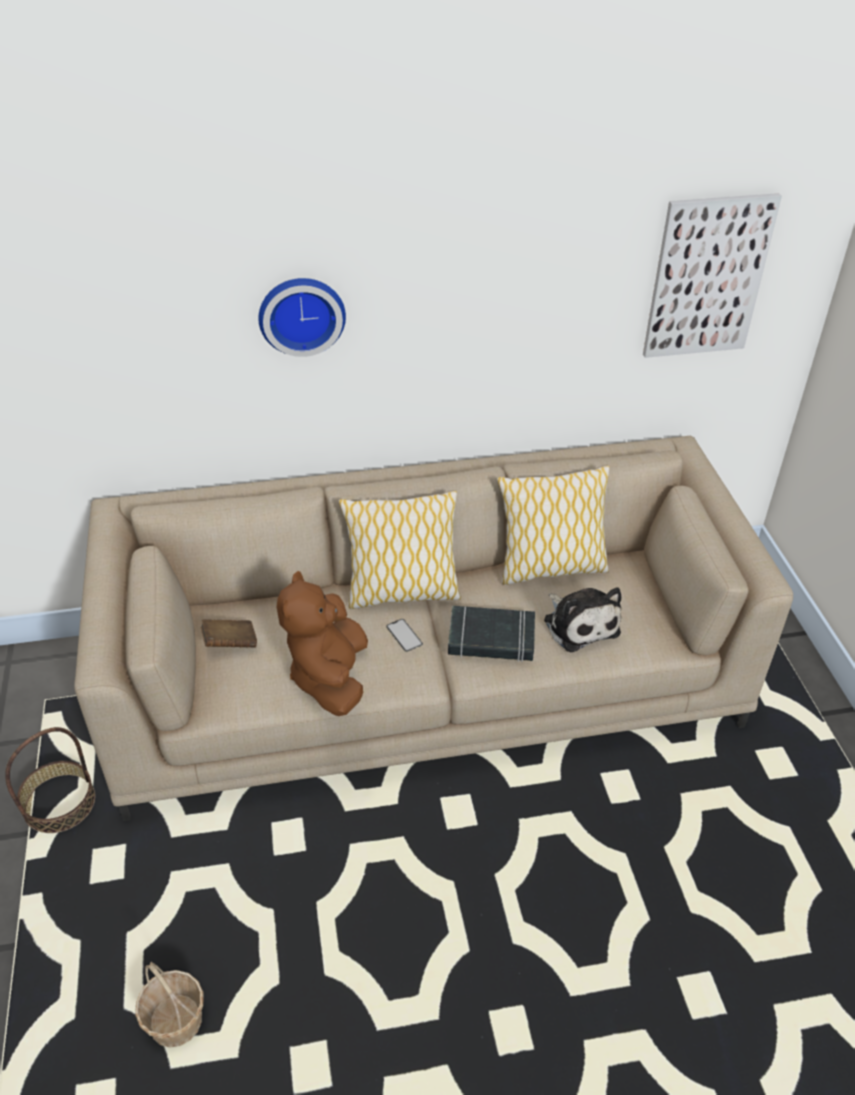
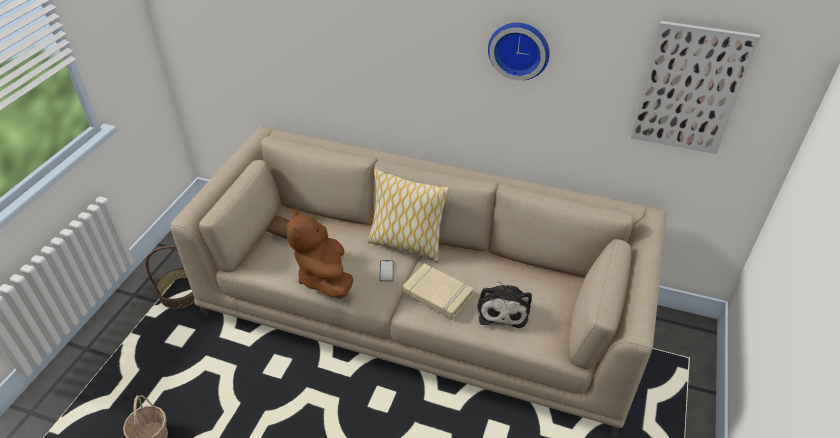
camera: 30 degrees right, 0 degrees up
wall clock [258,278,346,357] -> wall clock moved to [488,23,550,80]
brown plush toy [277,571,368,716] -> brown plush toy turned 45 degrees counterclockwise [286,209,353,299]
black book [448,606,535,662] -> beige book [403,264,474,319]
pillow [497,465,610,585] -> none

